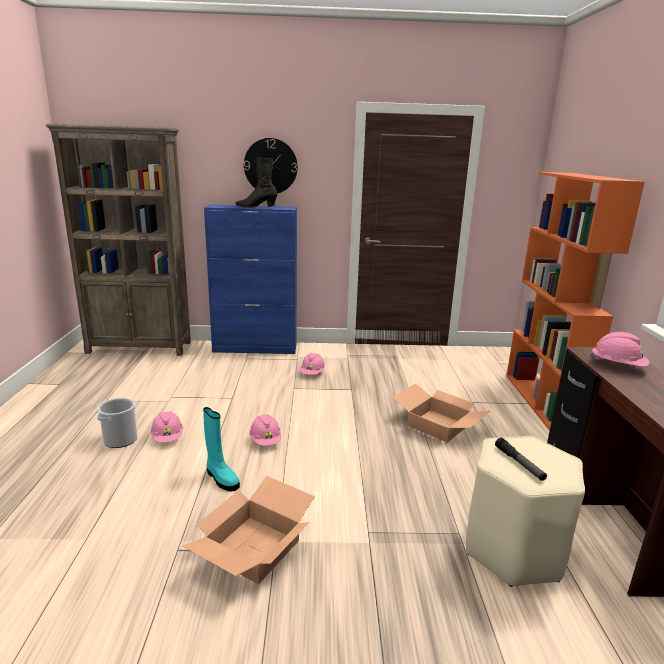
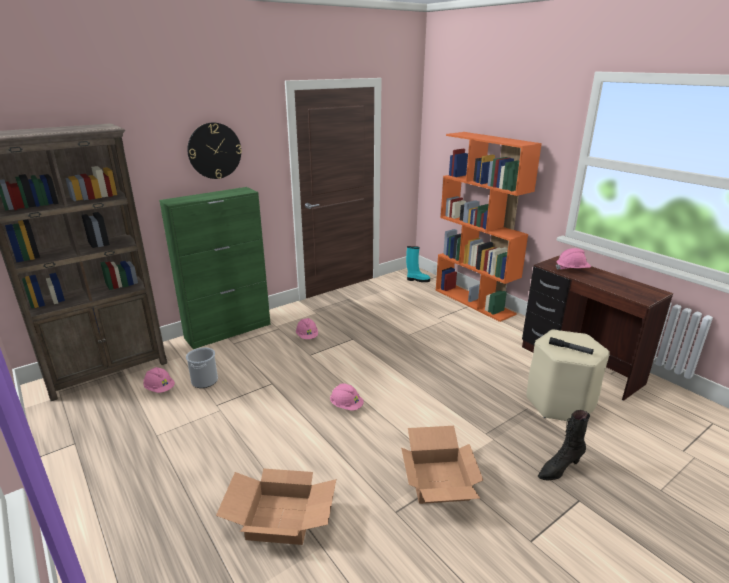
camera: 35 degrees left, 5 degrees up
bucket [97,398,138,448] -> bucket moved to [186,347,218,388]
pink hard hat [151,411,183,443] -> pink hard hat moved to [143,367,175,393]
turquoise boot [203,407,240,491] -> turquoise boot moved to [406,246,430,282]
blue cabinet [204,204,297,354] -> green cabinet [159,187,271,349]
black boot [235,157,277,208] -> black boot moved to [538,410,590,481]
cardboard box [392,384,490,443] -> cardboard box moved to [216,468,336,545]

